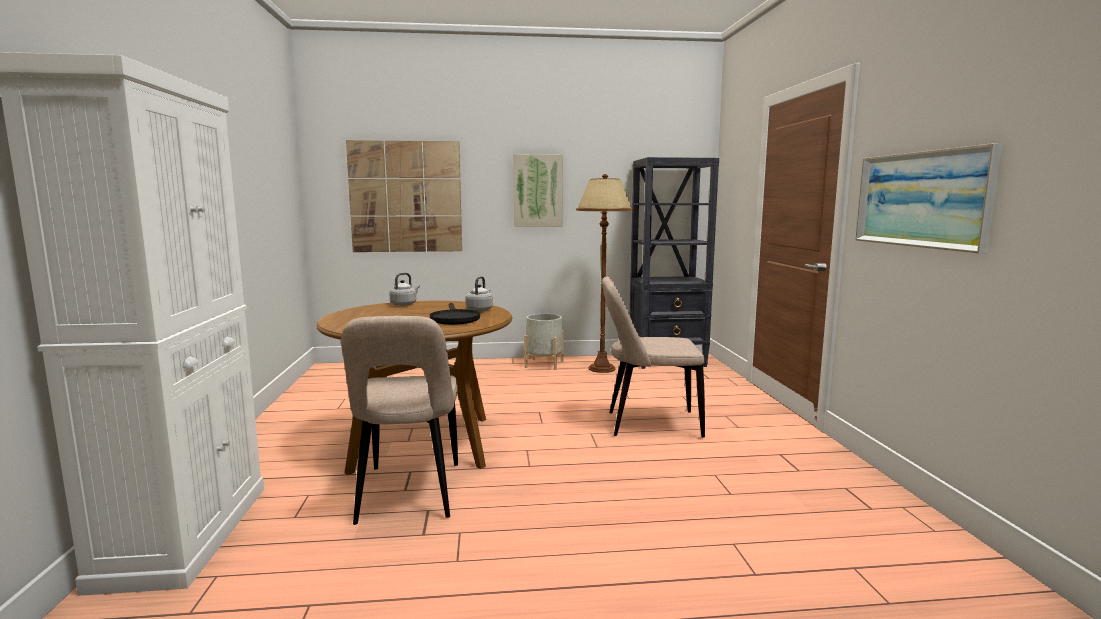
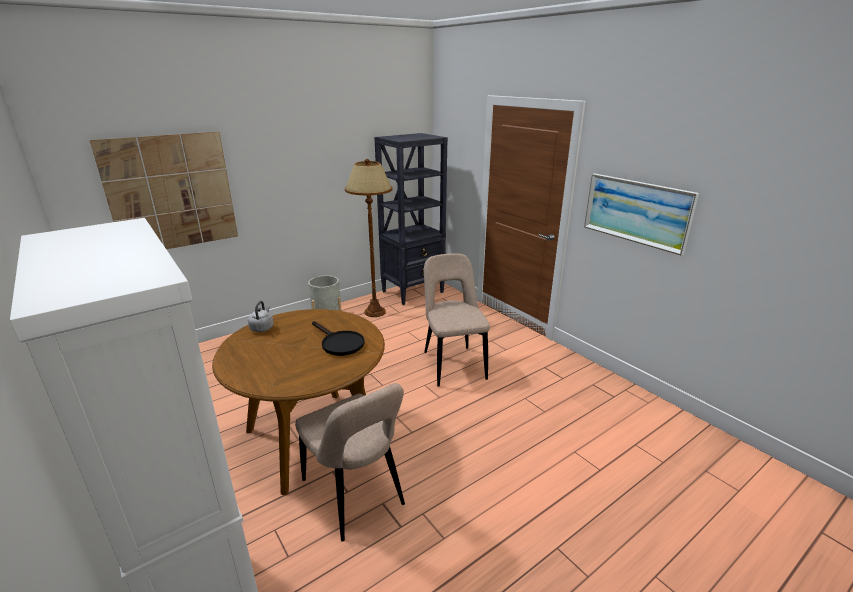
camera: 30 degrees left, 15 degrees up
grey kettle [465,276,493,311] -> none
picture [513,154,563,227] -> none
beige chair [602,277,705,437] -> beige chair turned 105 degrees clockwise [424,253,490,387]

